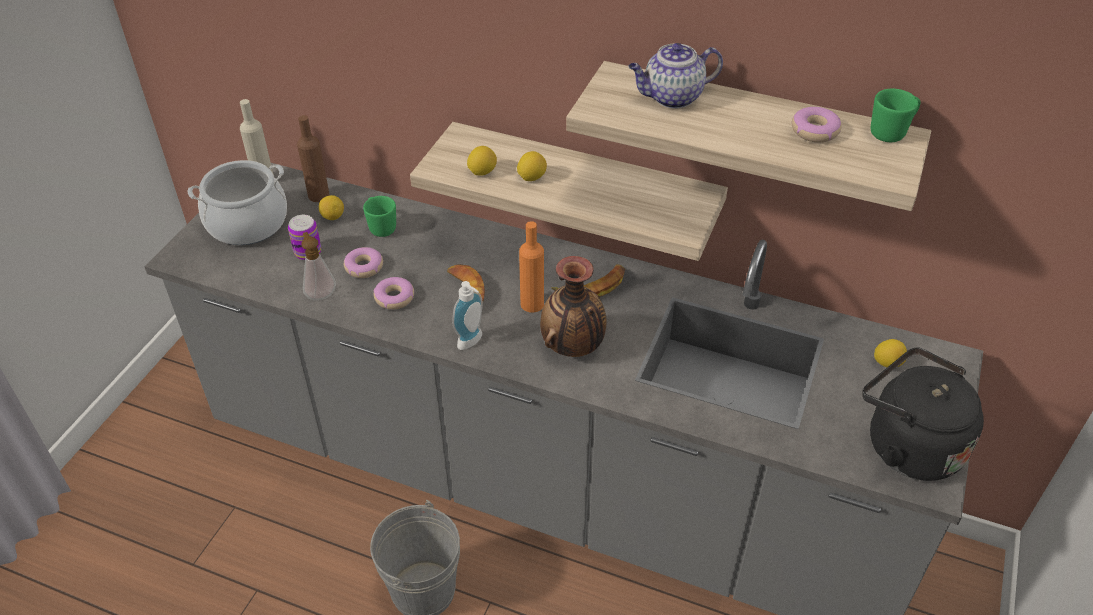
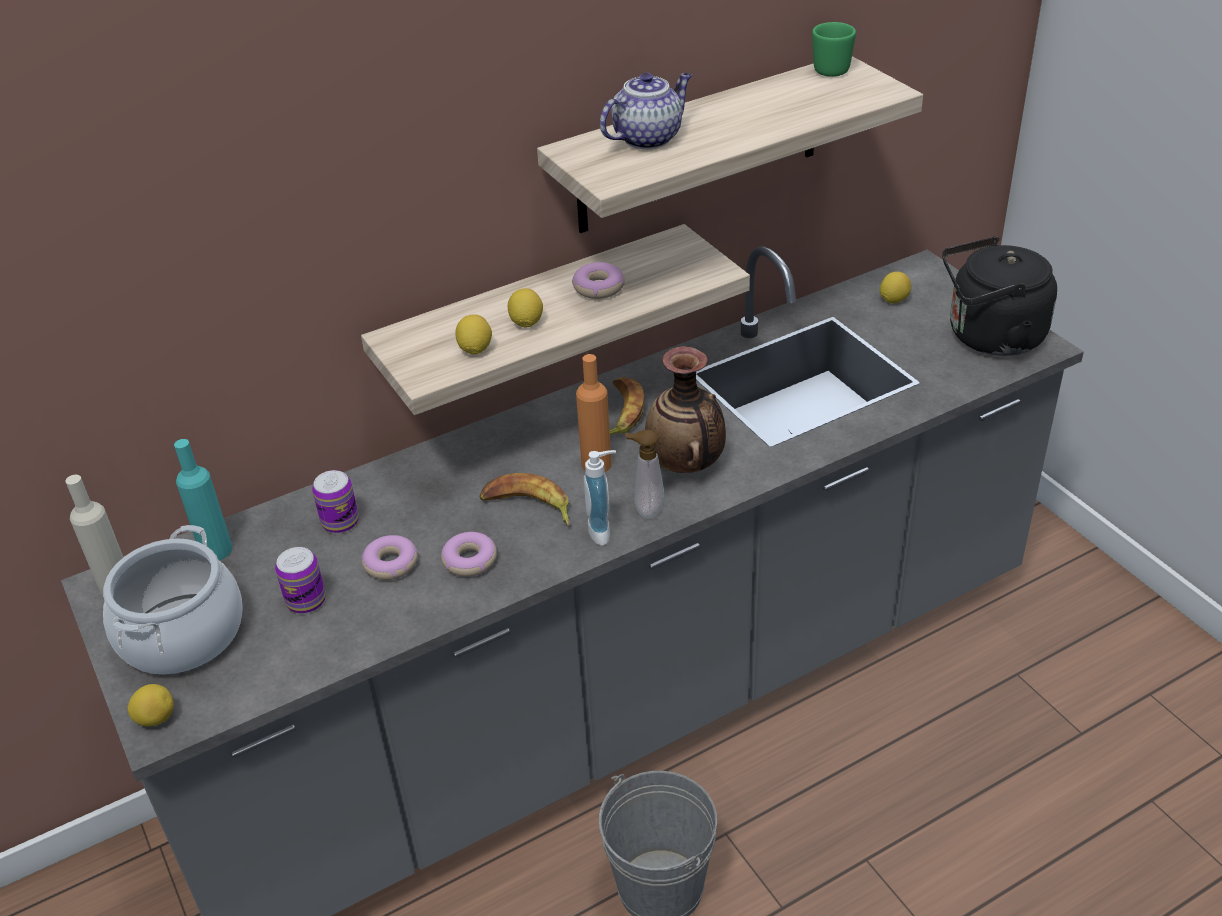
camera: 50 degrees left, 5 degrees down
brown bottle [297,115,330,202] -> turquoise bottle [174,439,232,560]
soap dispenser [302,232,336,301] -> soap dispenser moved to [625,430,664,519]
lemon [319,195,344,220] -> lemon moved to [128,684,174,726]
green mug [363,196,396,237] -> can [312,470,359,534]
teapot [628,43,723,109] -> teapot turned 150 degrees counterclockwise [600,73,692,149]
donut [792,107,842,142] -> donut moved to [572,262,625,299]

